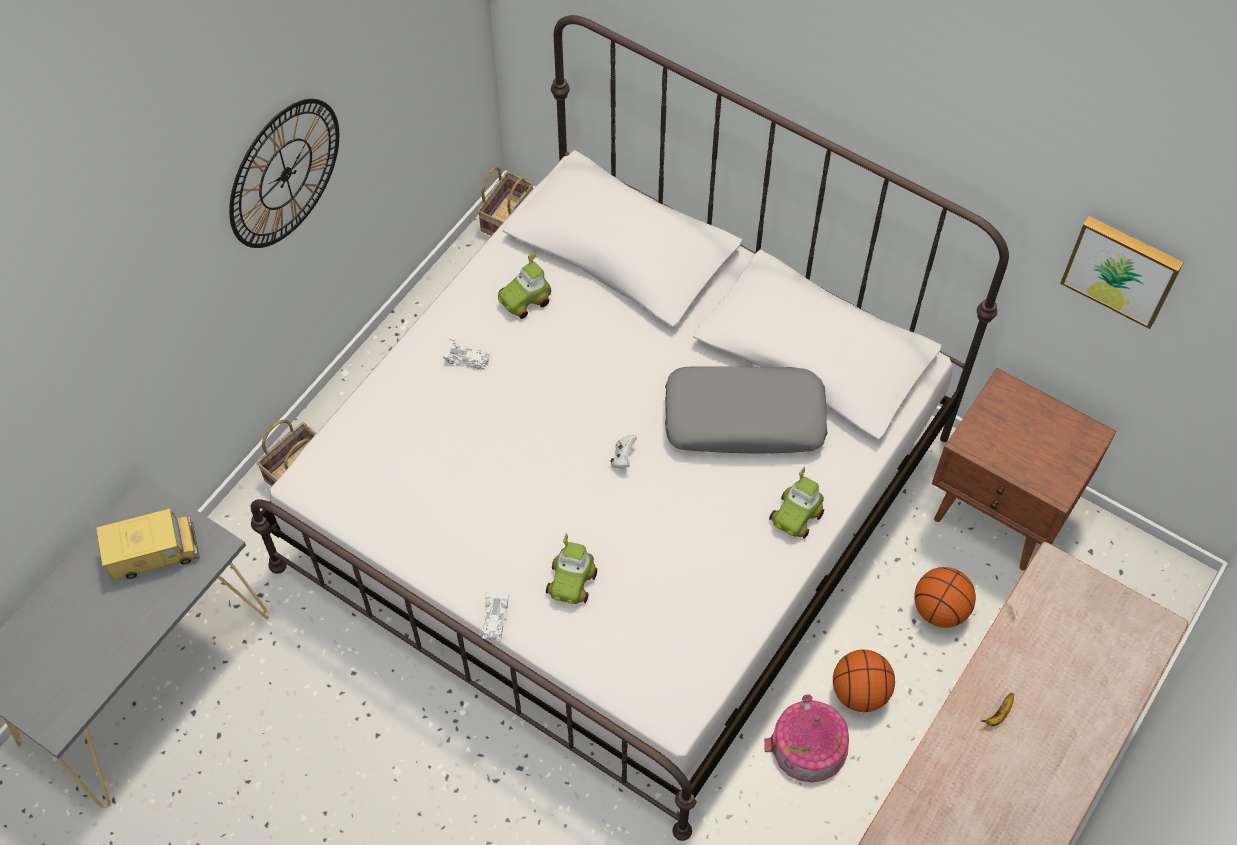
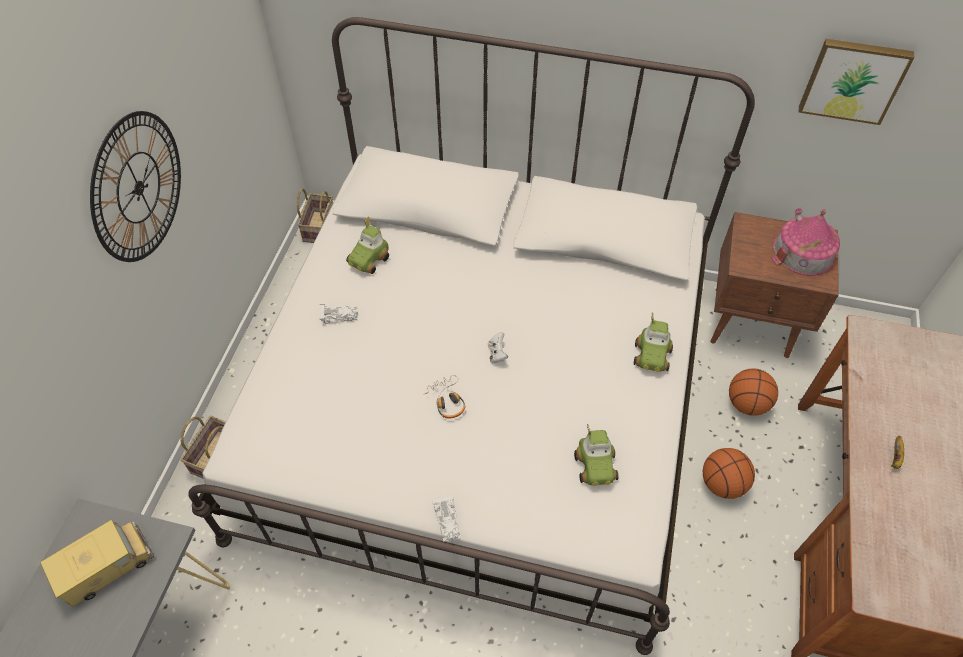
camera: 20 degrees left, 5 degrees down
toy car [546,534,597,604] -> toy car moved to [574,424,618,486]
grey pillow [665,366,827,454] -> none
toy house [764,694,849,782] -> toy house moved to [771,208,840,276]
none -> headphones [423,375,465,419]

